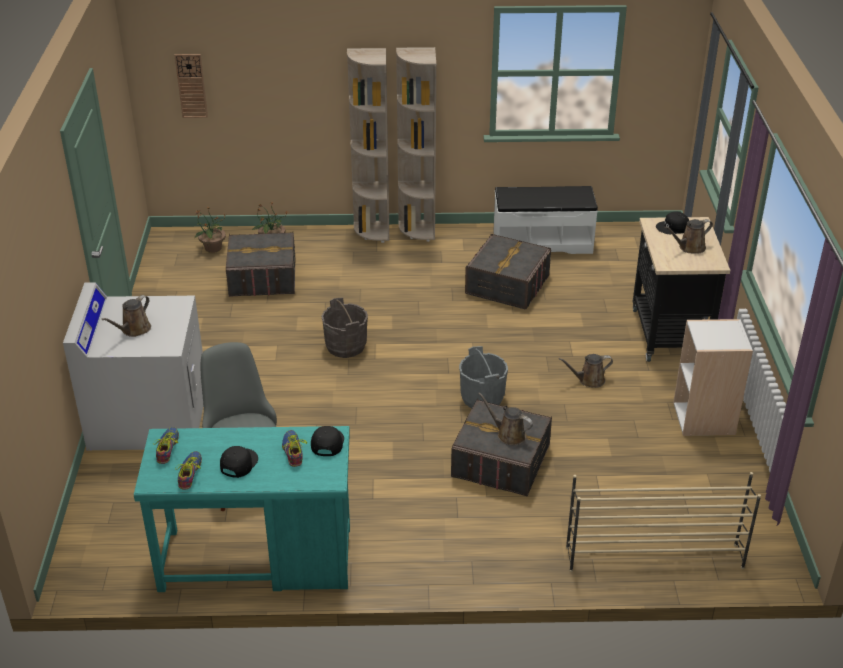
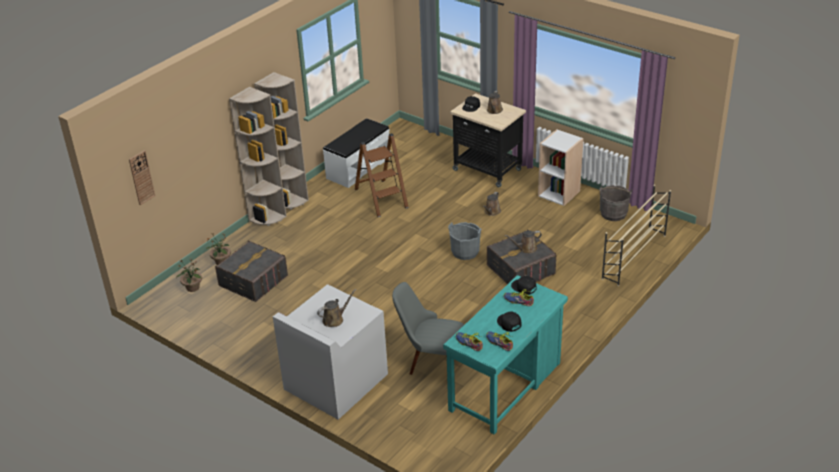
camera: 50 degrees left, 0 degrees up
brown watering can [101,295,151,337] -> brown watering can turned 105 degrees counterclockwise [317,289,356,327]
grey bucket [322,297,368,358] -> grey bucket moved to [600,185,632,221]
grey storage box [465,234,551,310] -> brown step ladder [355,133,409,217]

